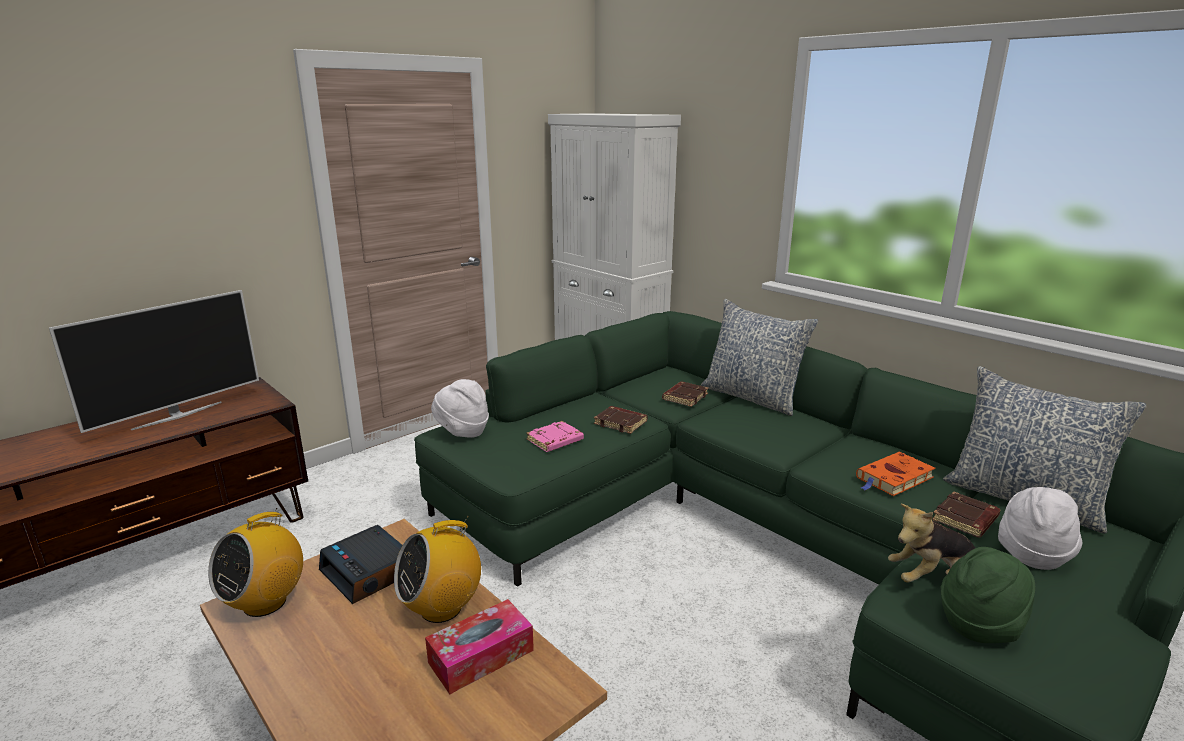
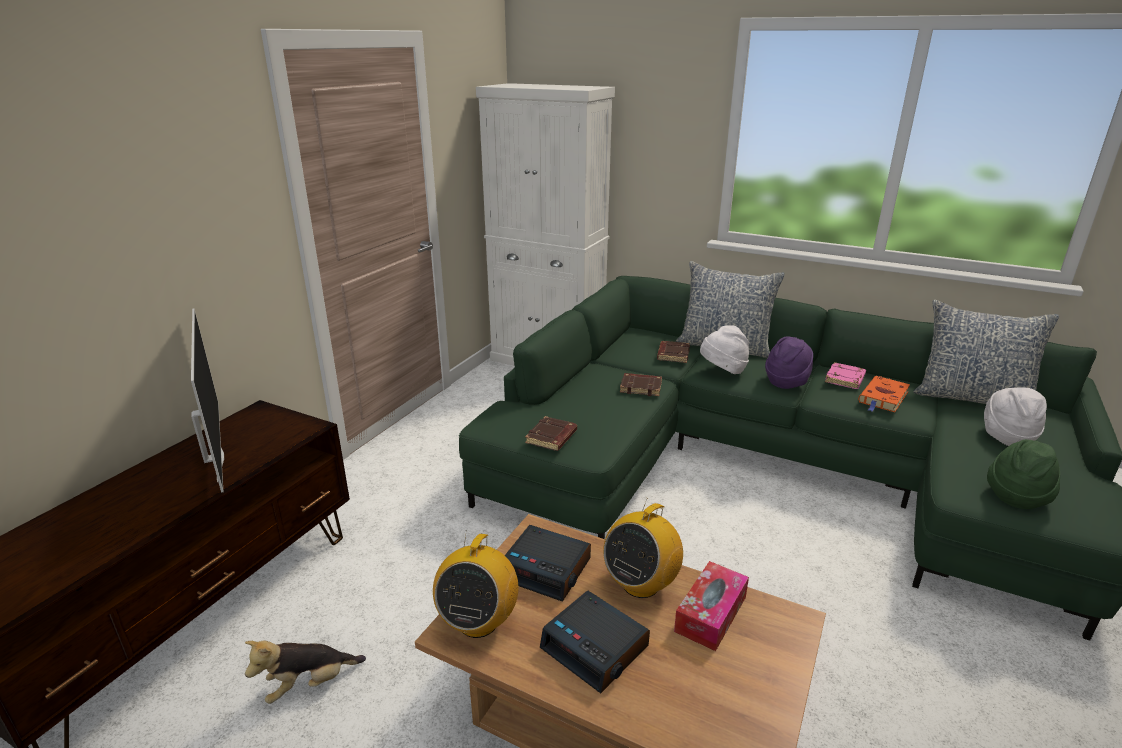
camera: 20 degrees left, 5 degrees up
television [49,290,259,433] -> television turned 45 degrees counterclockwise [191,309,224,493]
white hat [431,379,489,438] -> white hat moved to [700,325,749,374]
pink book [526,421,584,452] -> pink book moved to [825,362,866,389]
plush toy [888,504,975,583] -> plush toy moved to [245,640,366,704]
brown book [932,492,1000,537] -> brown book moved to [525,416,577,451]
none -> alarm clock [540,591,650,693]
none -> purple hat [765,337,813,389]

